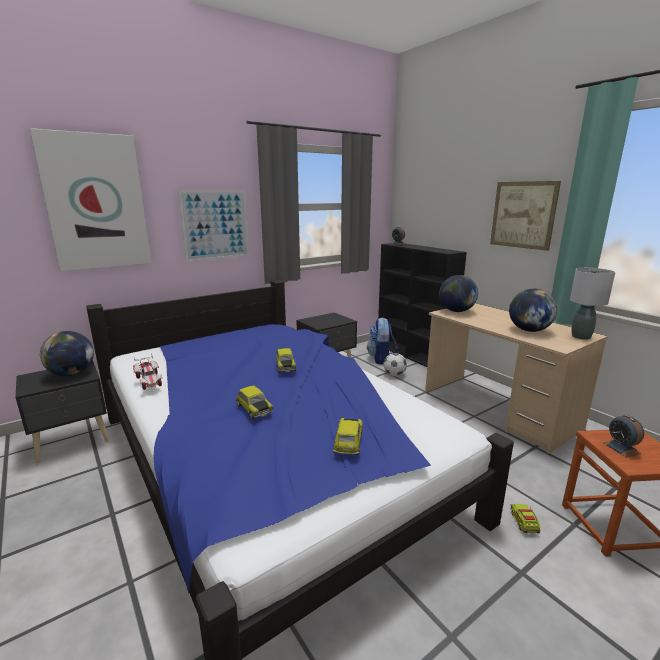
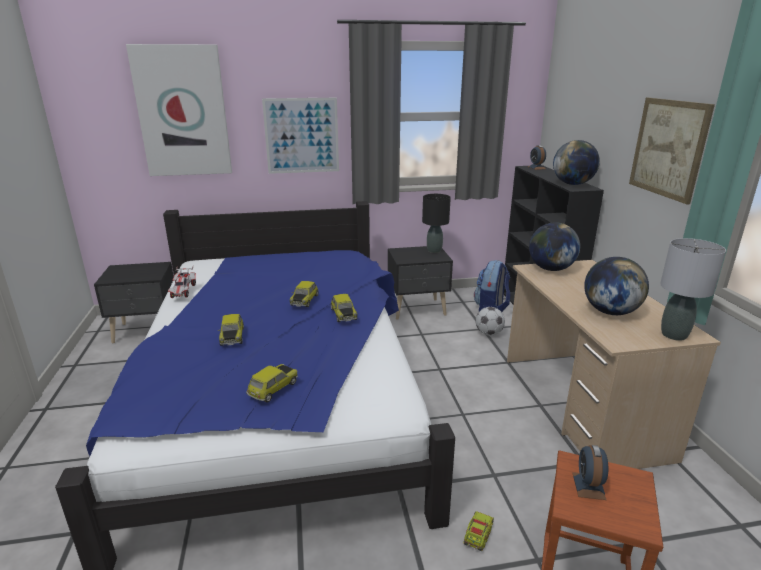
camera: 25 degrees right, 5 degrees up
globe [40,331,94,376] -> globe moved to [553,140,600,185]
none -> toy car [331,294,357,322]
none -> black table lamp [422,194,451,253]

